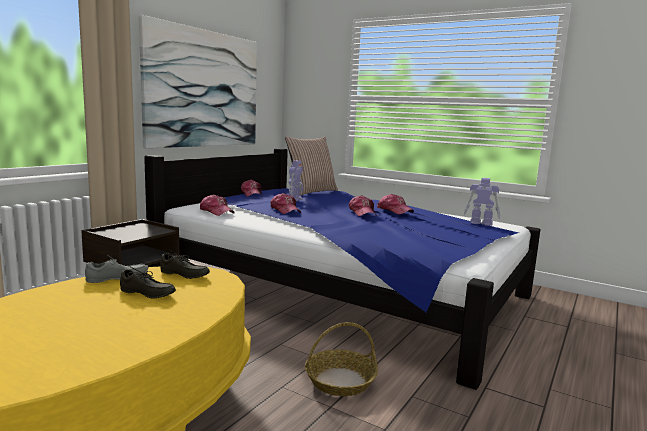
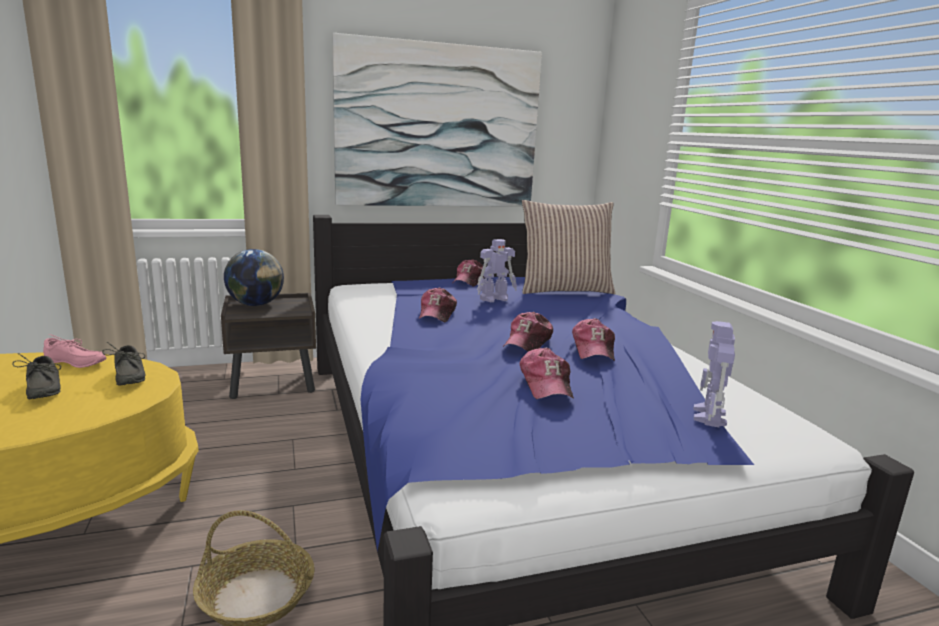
camera: 40 degrees right, 5 degrees up
grey shoe [85,255,148,283] -> pink shoe [43,334,107,368]
cap [200,194,235,216] -> cap moved to [520,348,574,399]
toy robot [464,178,500,226] -> toy robot turned 135 degrees counterclockwise [694,321,735,427]
none -> globe [224,249,284,306]

